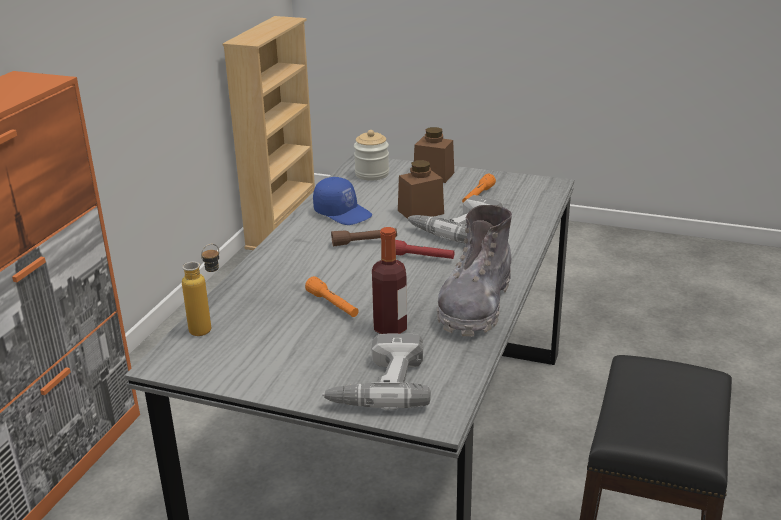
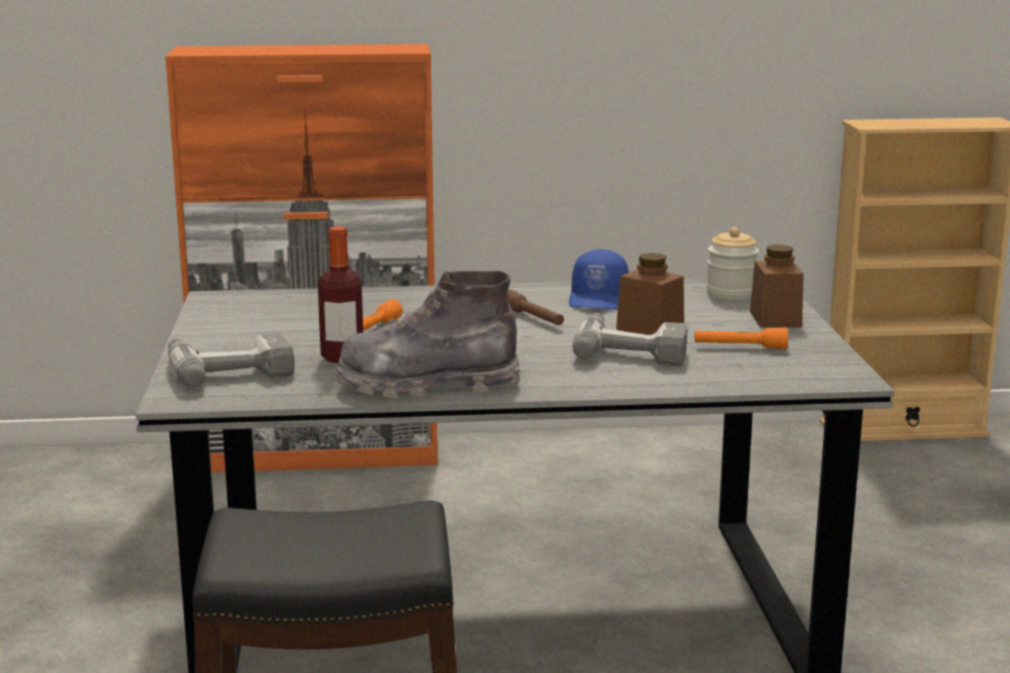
camera: 65 degrees right, 10 degrees down
bottle [182,244,219,336] -> none
red flashlight [395,240,454,259] -> none

